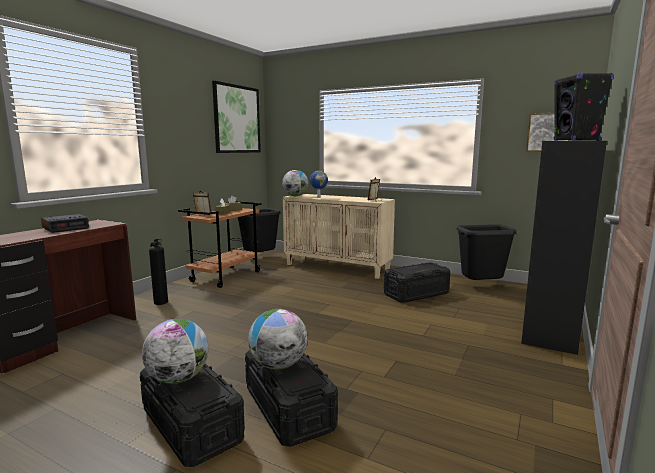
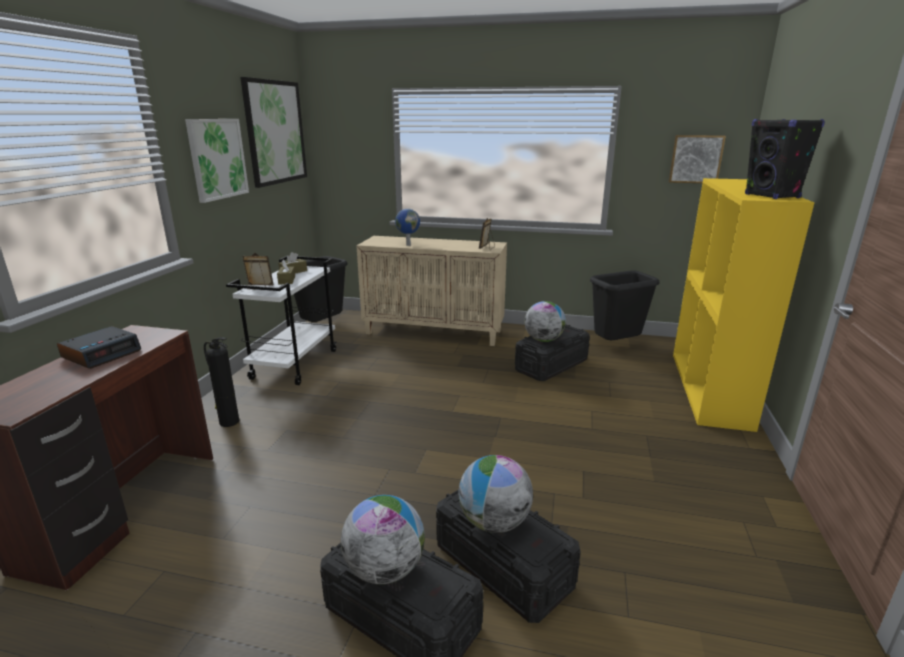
camera: 15 degrees left, 10 degrees up
brown cart [178,201,262,288] -> white cart [226,256,336,385]
globe [282,170,309,196] -> globe moved to [525,301,566,342]
black bookcase [521,141,607,355] -> yellow bookcase [673,178,815,432]
none -> picture [185,119,249,203]

